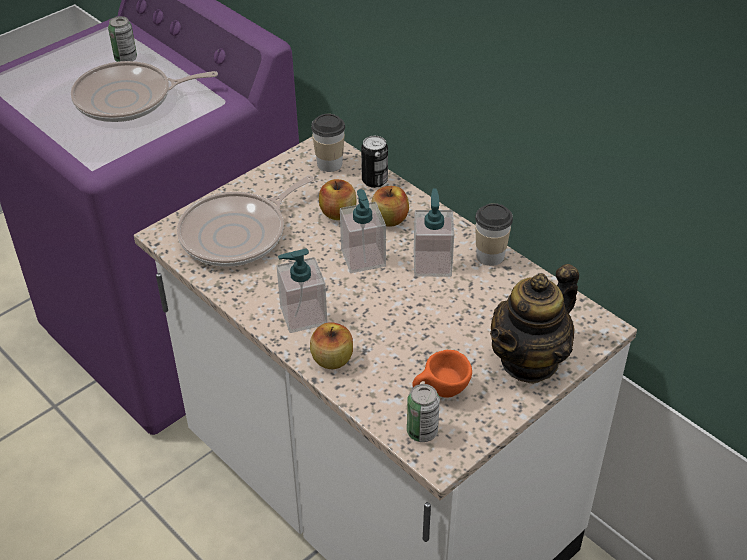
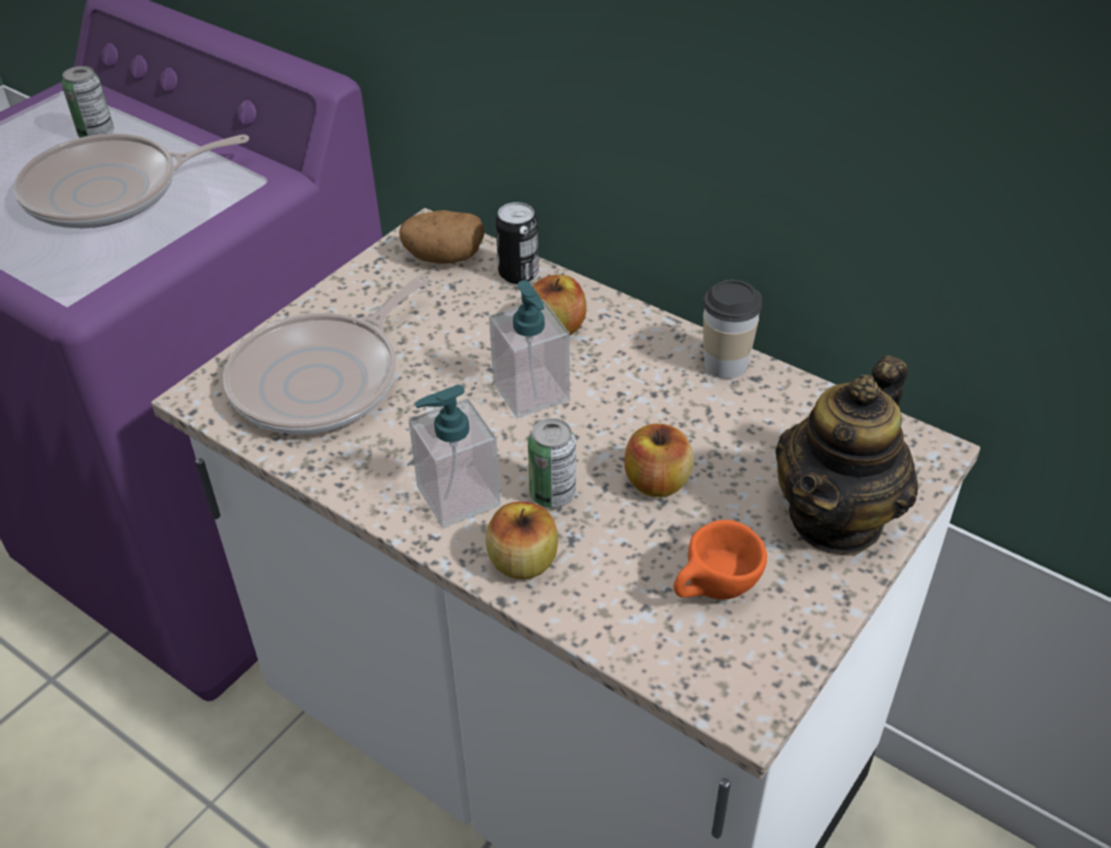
camera: 10 degrees left, 0 degrees up
cup [311,114,345,172] -> potato [399,210,484,263]
apple [319,179,356,220] -> apple moved to [624,423,693,497]
can [407,384,440,442] -> can moved to [528,418,576,508]
soap dispenser [414,189,454,277] -> none

